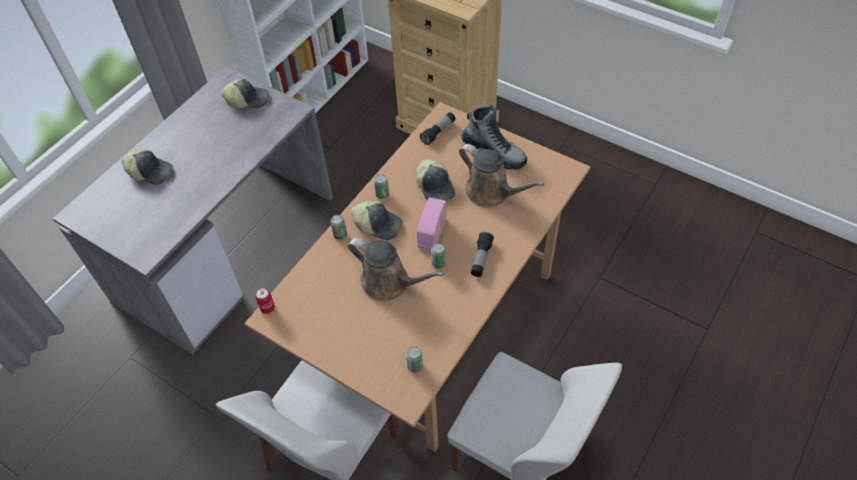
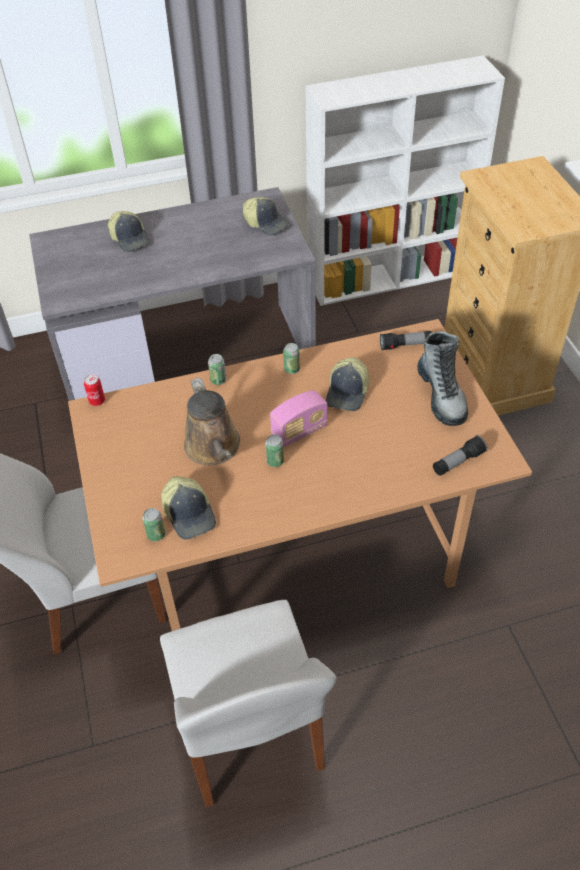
camera: 40 degrees right, 5 degrees down
cap [351,201,403,240] -> cap moved to [161,476,216,540]
brown watering can [459,144,544,207] -> none
flashlight [471,232,494,277] -> flashlight moved to [433,435,487,476]

